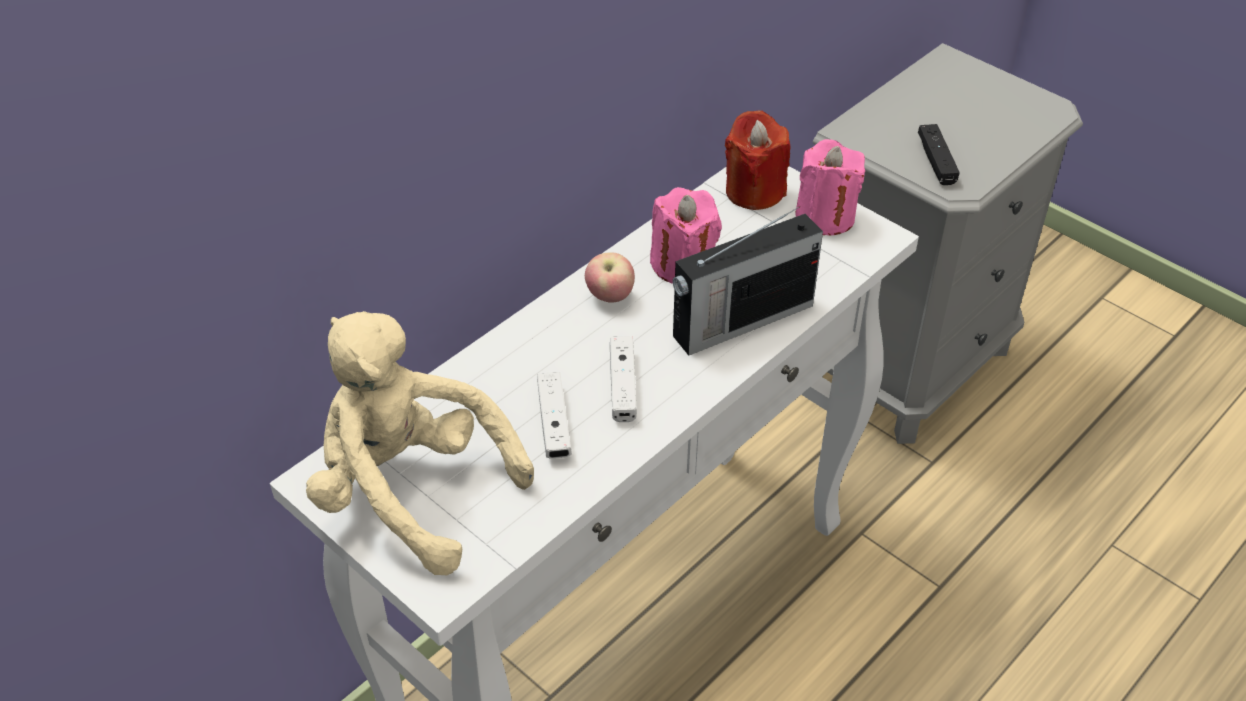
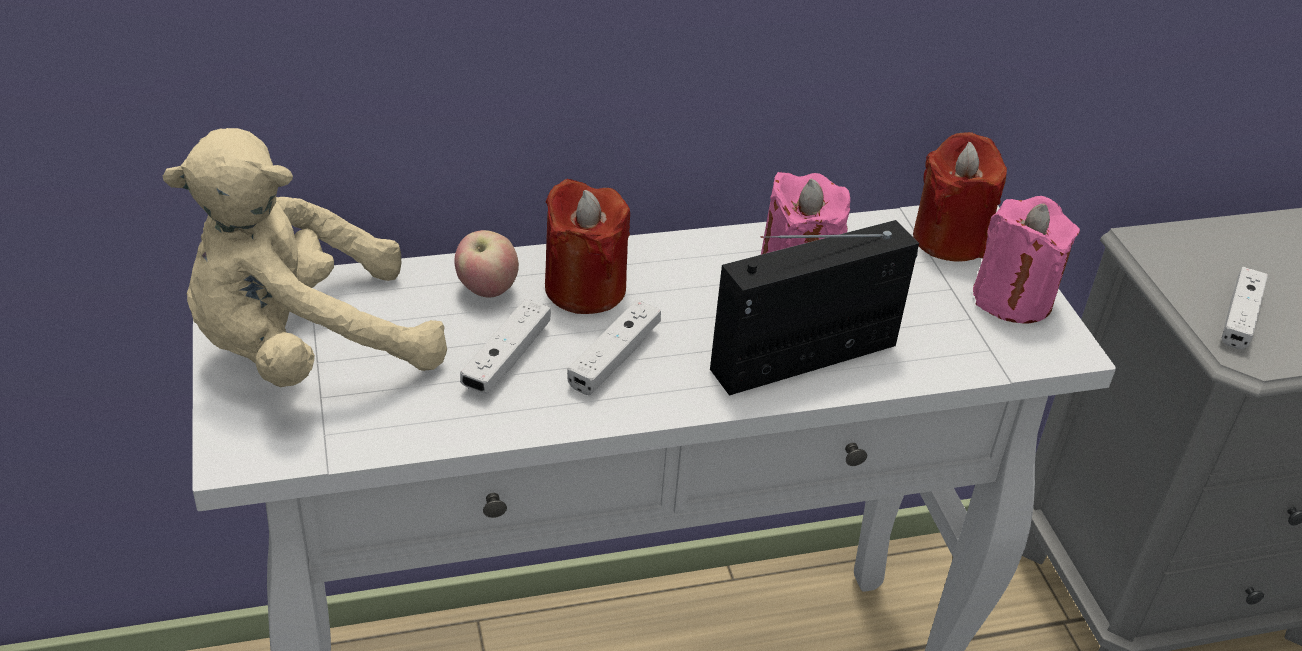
camera: 30 degrees right, 5 degrees down
beige plush toy [306,311,534,575] -> beige plush toy turned 90 degrees counterclockwise [163,128,447,387]
apple [585,253,635,303] -> apple moved to [454,230,519,297]
radio [673,206,823,356] -> radio turned 150 degrees clockwise [710,220,919,396]
black game controller [918,124,959,185] -> white game controller [1222,267,1268,349]
none -> red candle [545,179,630,314]

